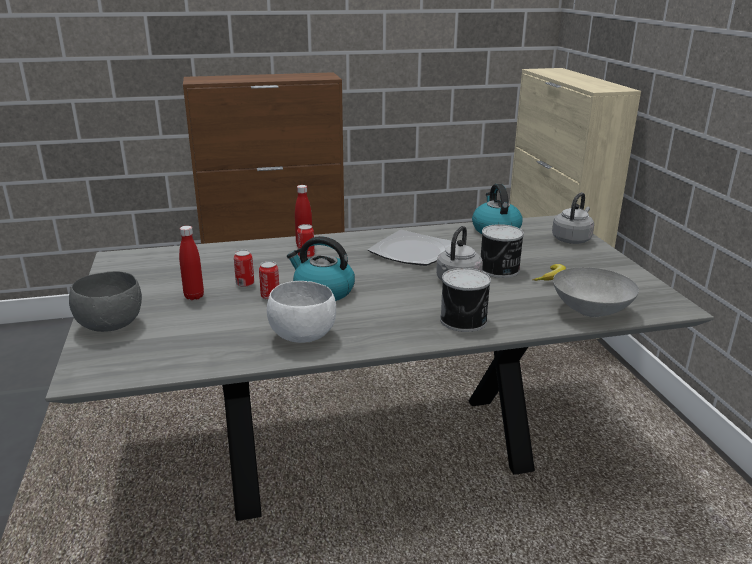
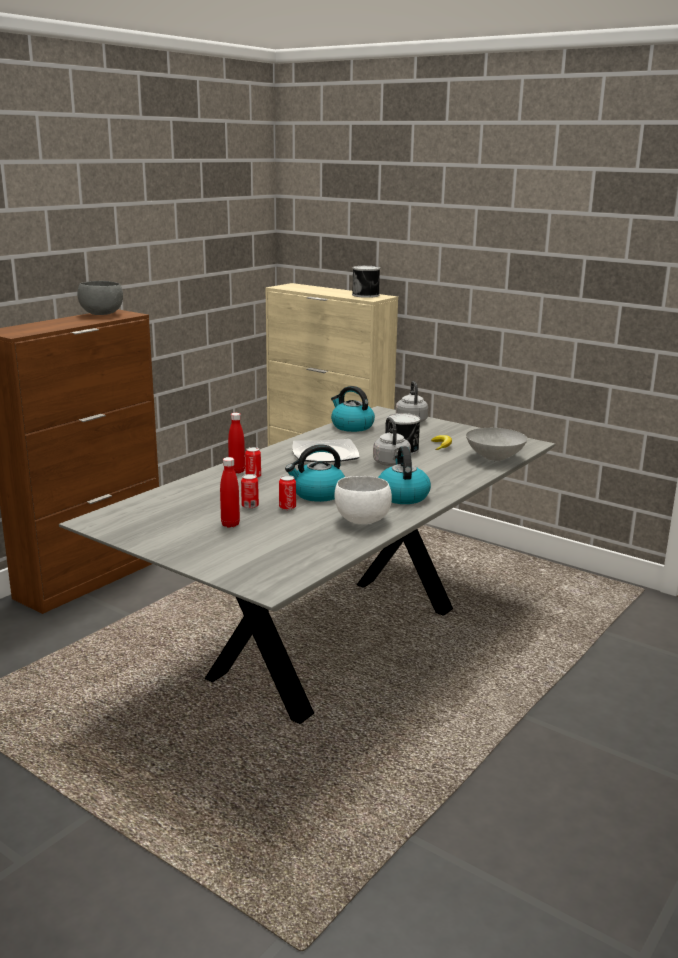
camera: 40 degrees left, 5 degrees down
grey bowl [69,271,142,332] -> grey bowl moved to [77,281,123,315]
can [440,268,491,332] -> can moved to [352,266,380,298]
none -> kettle [378,446,431,504]

